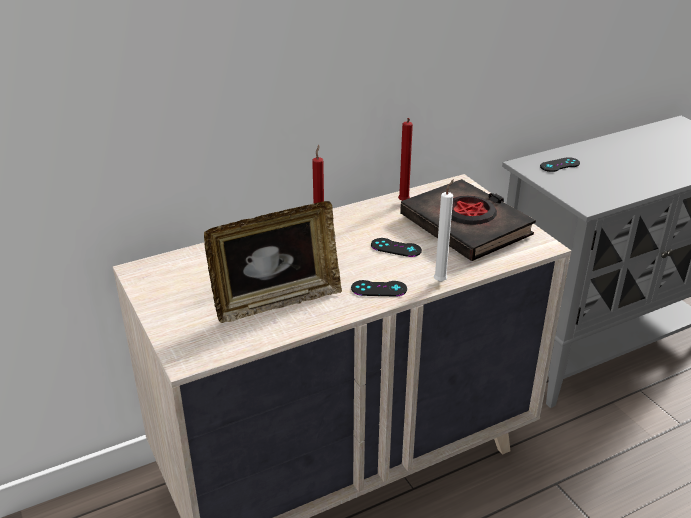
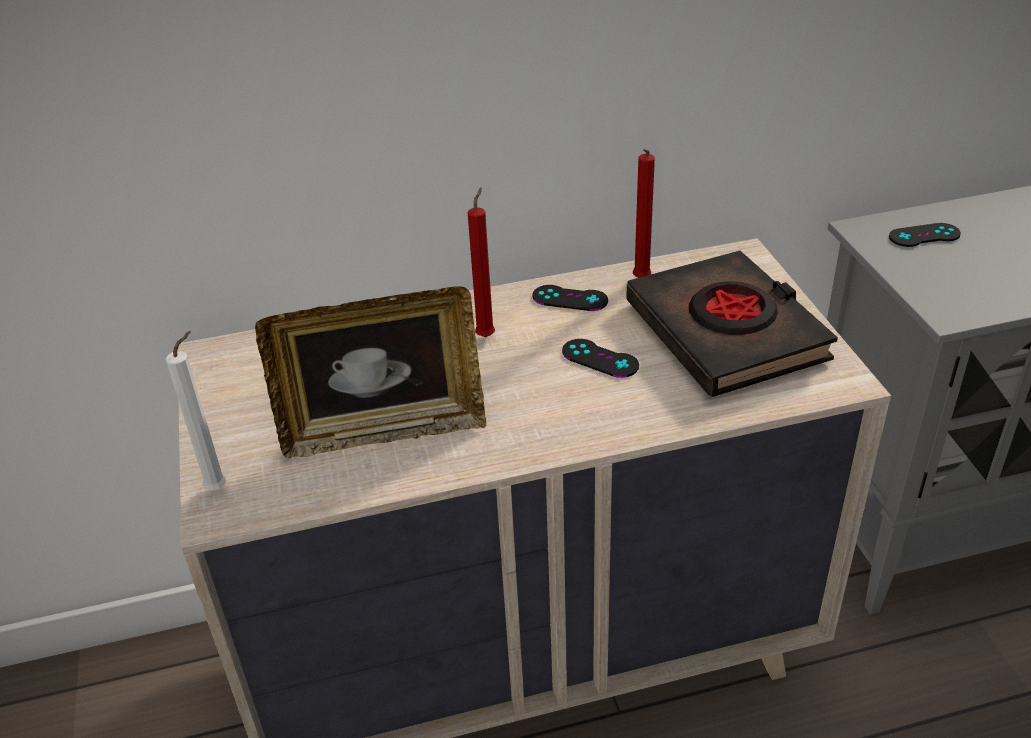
camera: 15 degrees right, 5 degrees up
black game controller [351,280,407,297] -> black game controller moved to [532,285,608,311]
white candle [434,179,454,282] -> white candle moved to [166,331,226,491]

